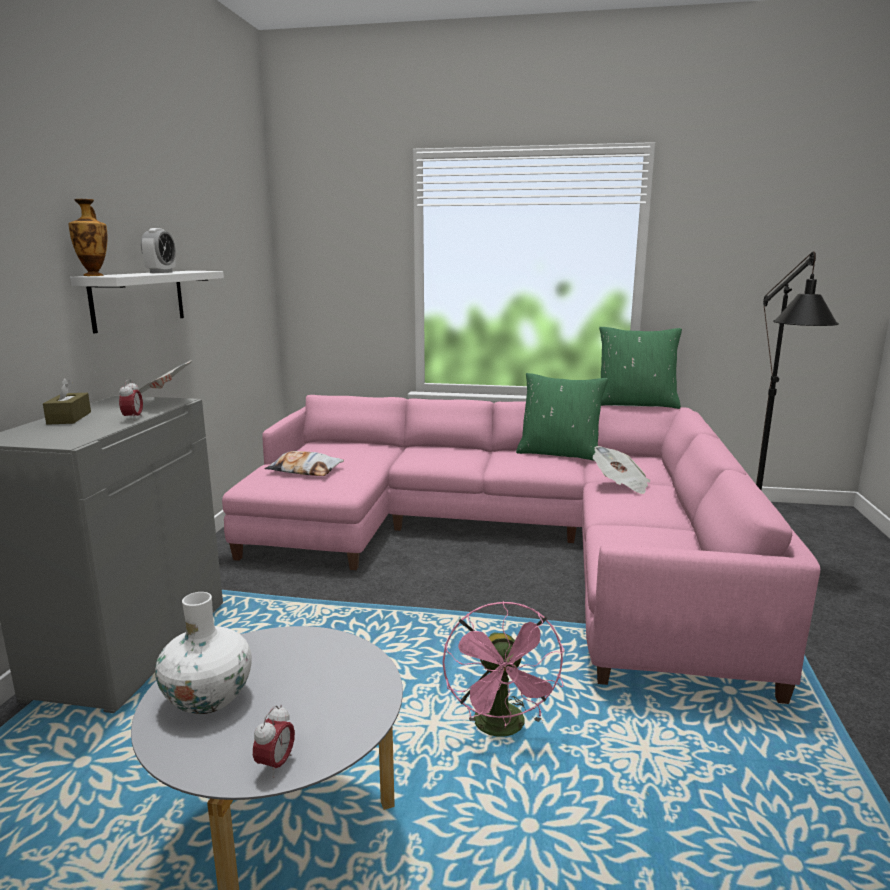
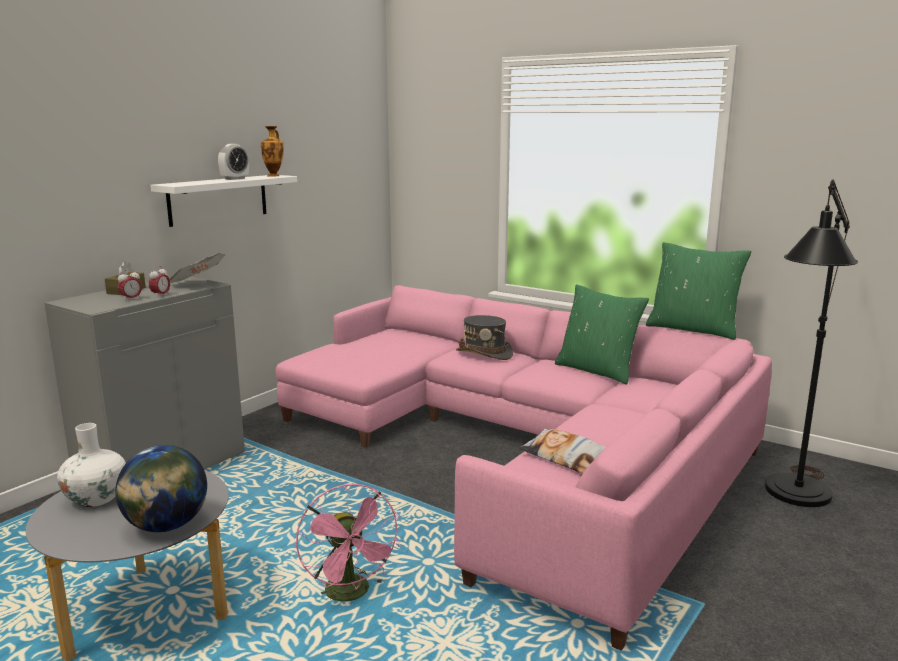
camera: 25 degrees right, 0 degrees up
vase [69,199,108,276] -> vase moved to [261,126,284,177]
alarm clock [253,705,295,778] -> alarm clock moved to [118,269,142,301]
pillow [265,451,344,476] -> pillow moved to [518,428,606,474]
pink fan [442,601,564,737] -> pink fan turned 45 degrees counterclockwise [296,484,400,602]
newspaper [592,446,650,494] -> none
none -> globe [115,445,207,532]
none -> grey hat [456,315,513,360]

